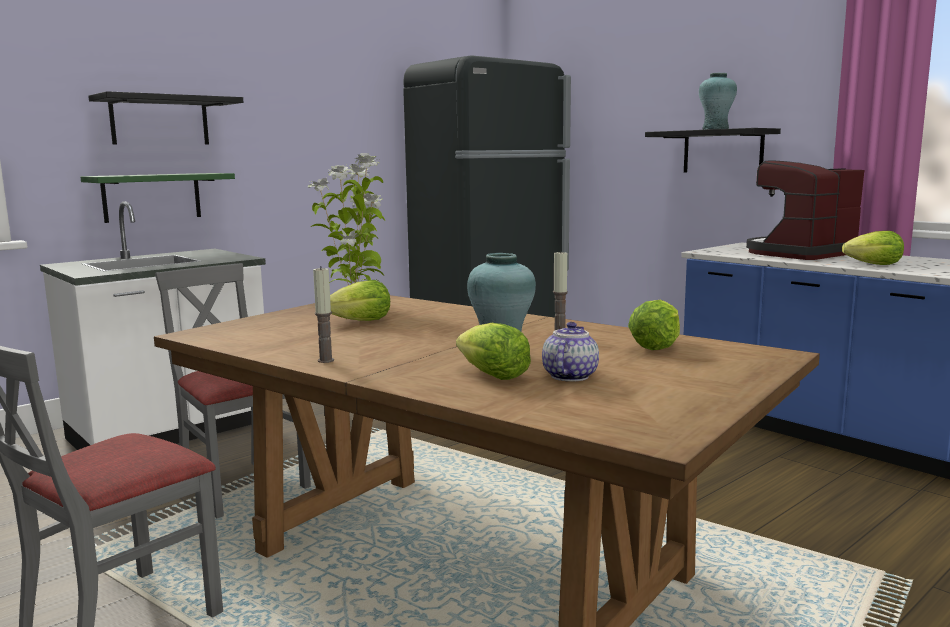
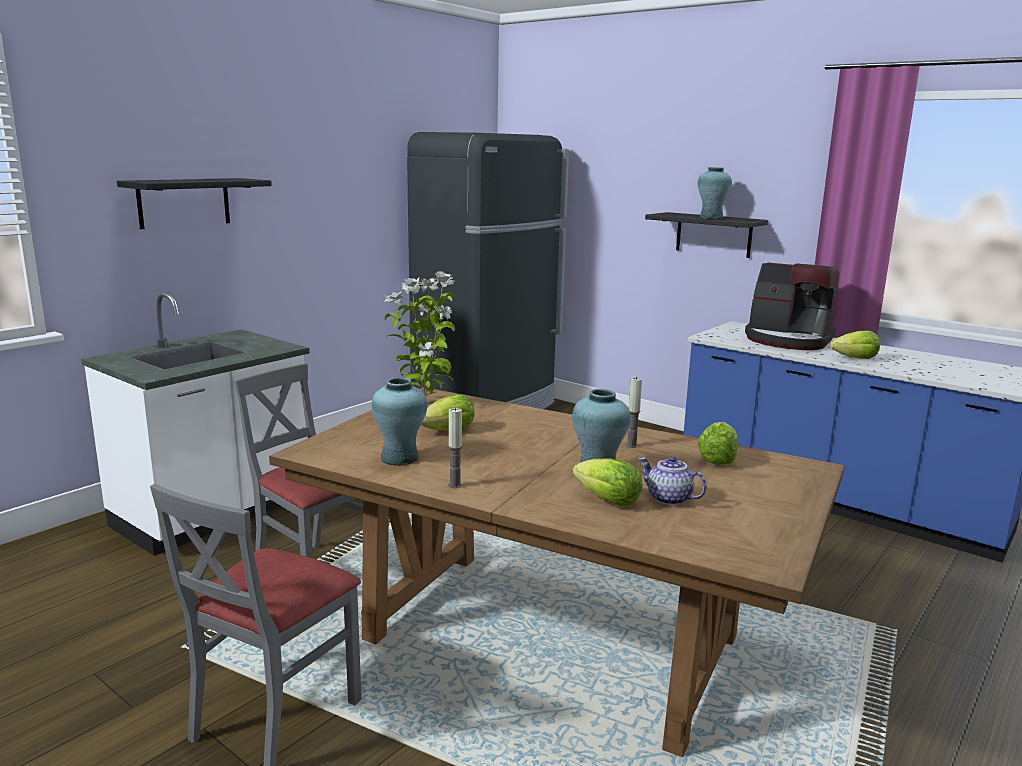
camera: 10 degrees left, 5 degrees up
green shelf [80,173,235,223] -> none
teapot [542,322,599,382] -> teapot turned 60 degrees counterclockwise [638,456,707,505]
coffee machine [746,160,864,260] -> coffee machine turned 105 degrees counterclockwise [745,263,839,350]
none -> turquoise vase [371,377,427,466]

